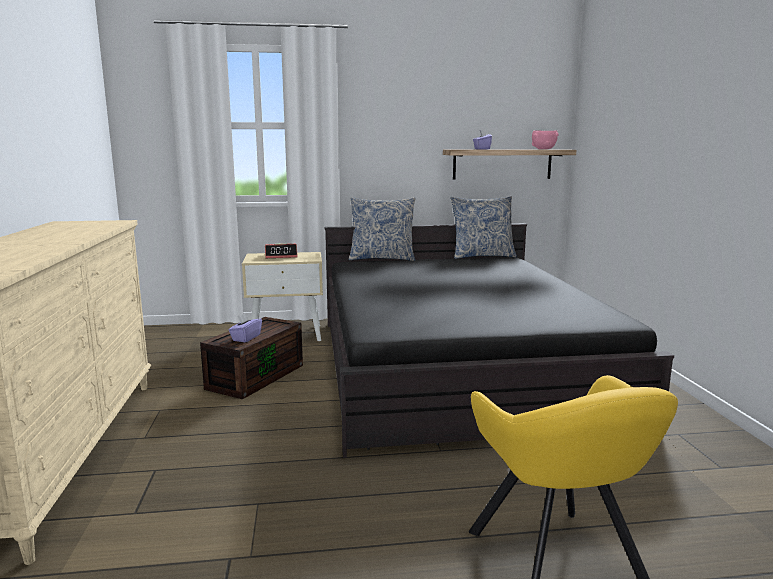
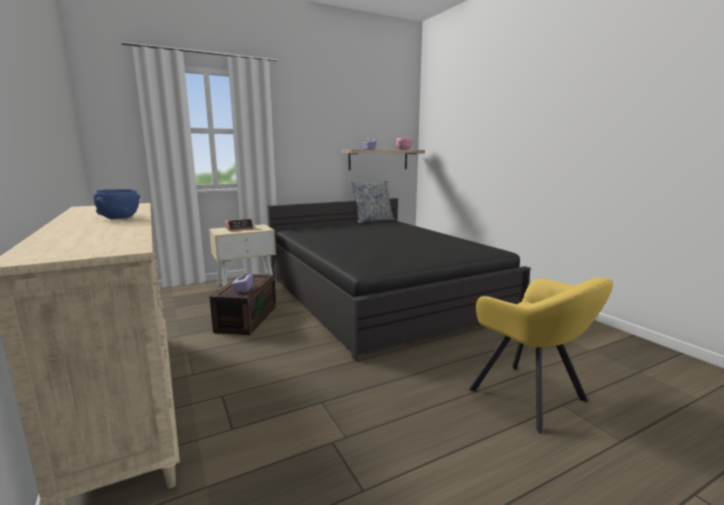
camera: 20 degrees left, 0 degrees up
pillow [349,197,415,261] -> none
none -> blue bowl [93,189,140,219]

